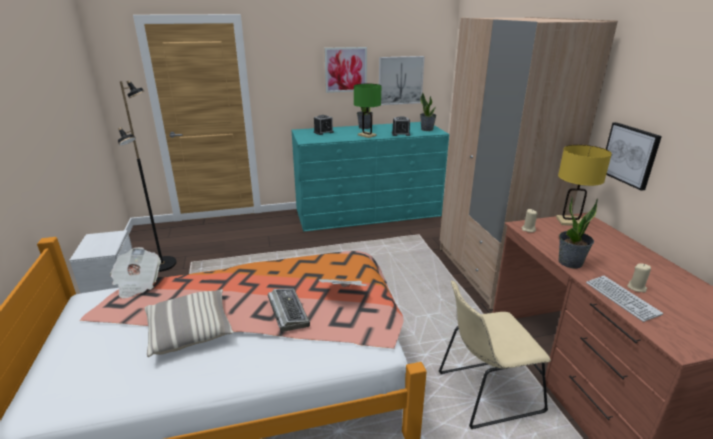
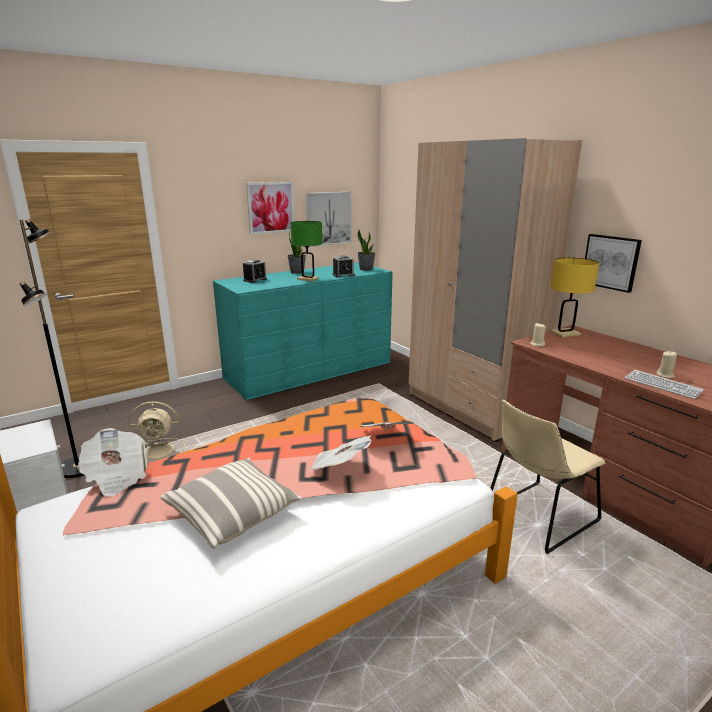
camera: 20 degrees left, 5 degrees down
keyboard [268,289,310,332] -> newspaper [308,435,372,471]
potted plant [558,197,598,268] -> none
none -> beige fan [128,401,185,459]

